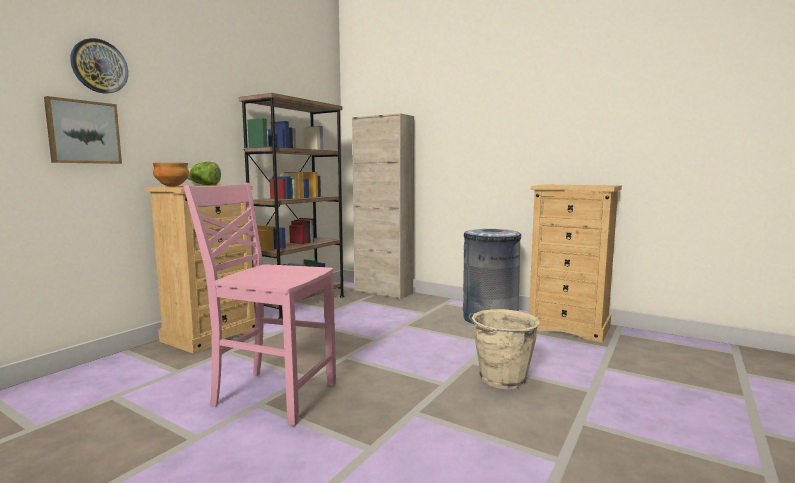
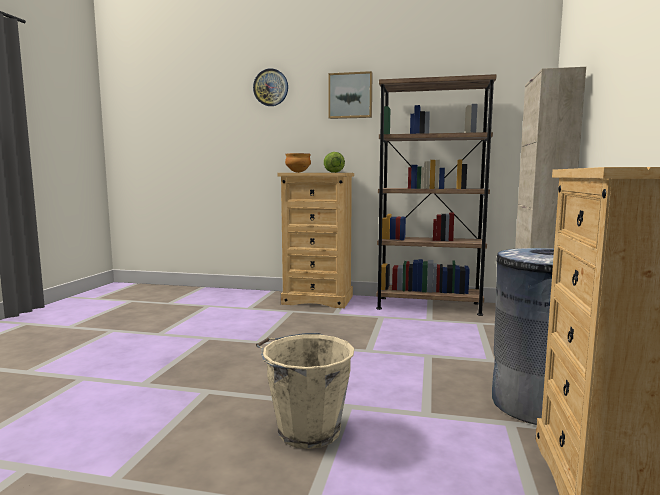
camera: 70 degrees right, 0 degrees up
picture [44,96,122,164] -> picture moved to [328,71,373,119]
pink chair [184,183,336,426] -> none

